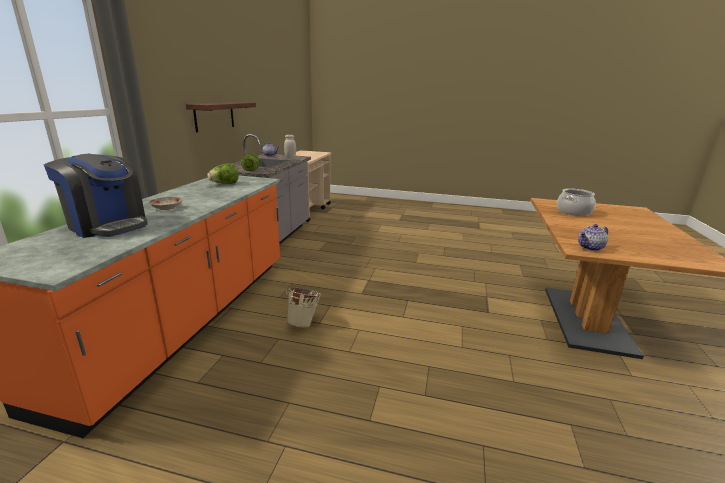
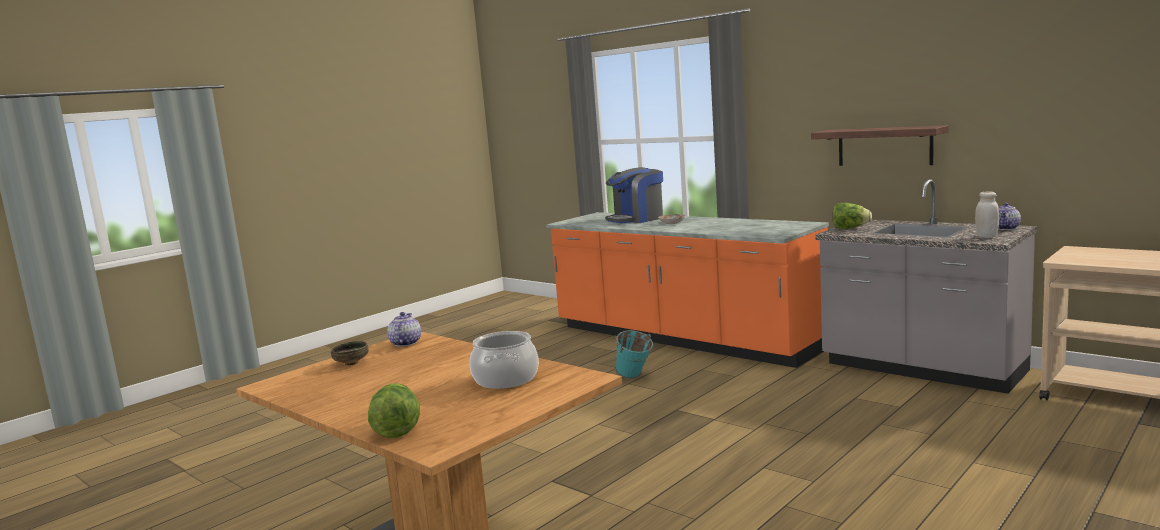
camera: 120 degrees right, 10 degrees down
lettuce [207,163,239,184] -> lettuce moved to [368,383,420,438]
beige bucket [286,285,321,328] -> turquoise bucket [614,330,653,379]
none -> bowl [330,341,369,366]

